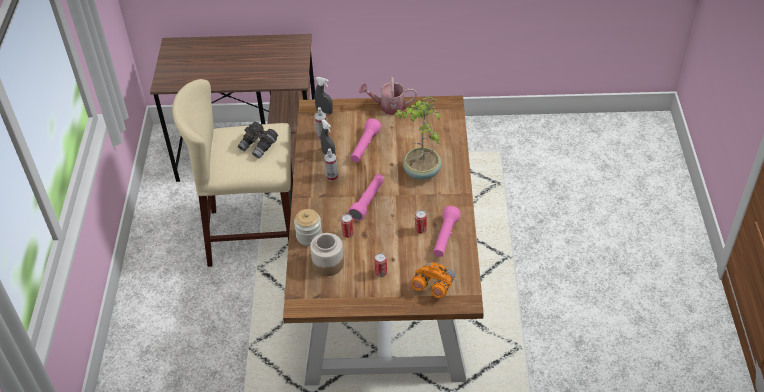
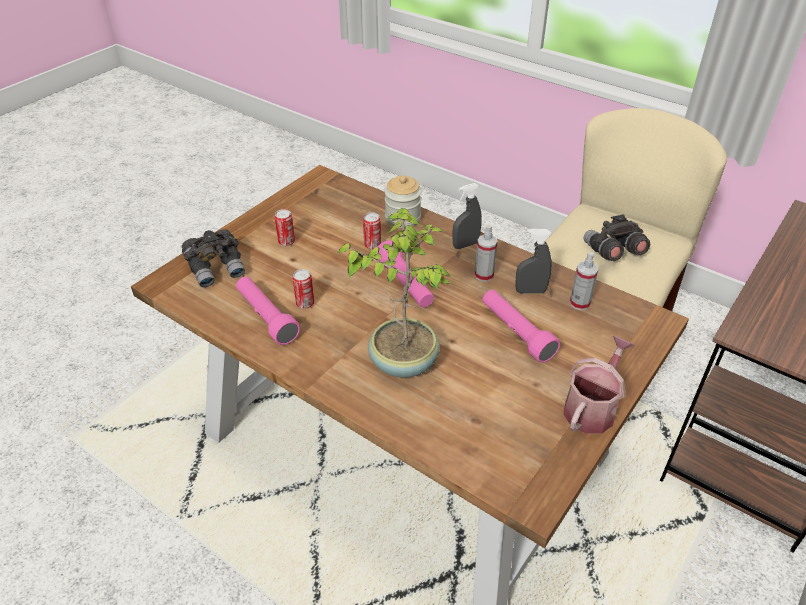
camera: 125 degrees right, 5 degrees down
jar [310,233,344,276] -> none
grey spray bottle [314,77,333,114] -> grey spray bottle moved to [452,183,482,249]
orange binoculars [411,262,455,298] -> grey binoculars [182,229,245,287]

